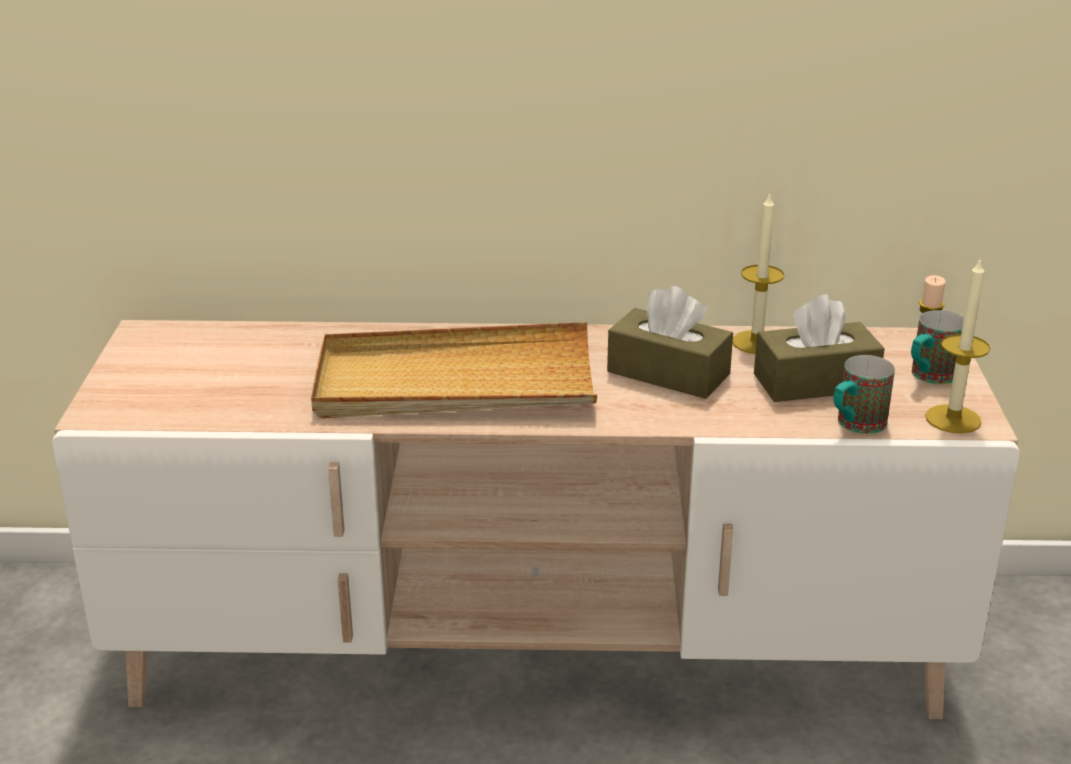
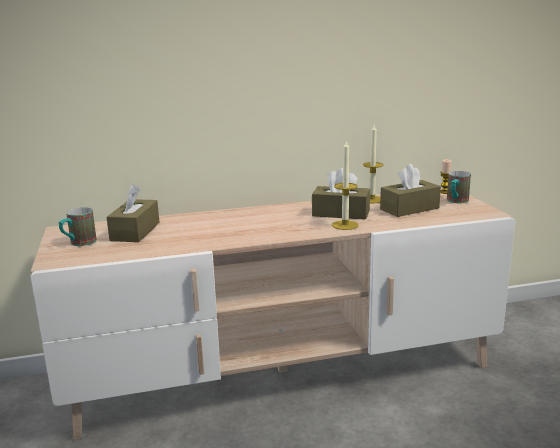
camera: 15 degrees left, 10 degrees down
beige tray [311,322,597,418] -> none
mug [833,355,895,434] -> mug moved to [59,207,97,246]
candle [925,257,990,434] -> candle moved to [332,139,359,230]
none -> brown tissue box [107,184,160,242]

